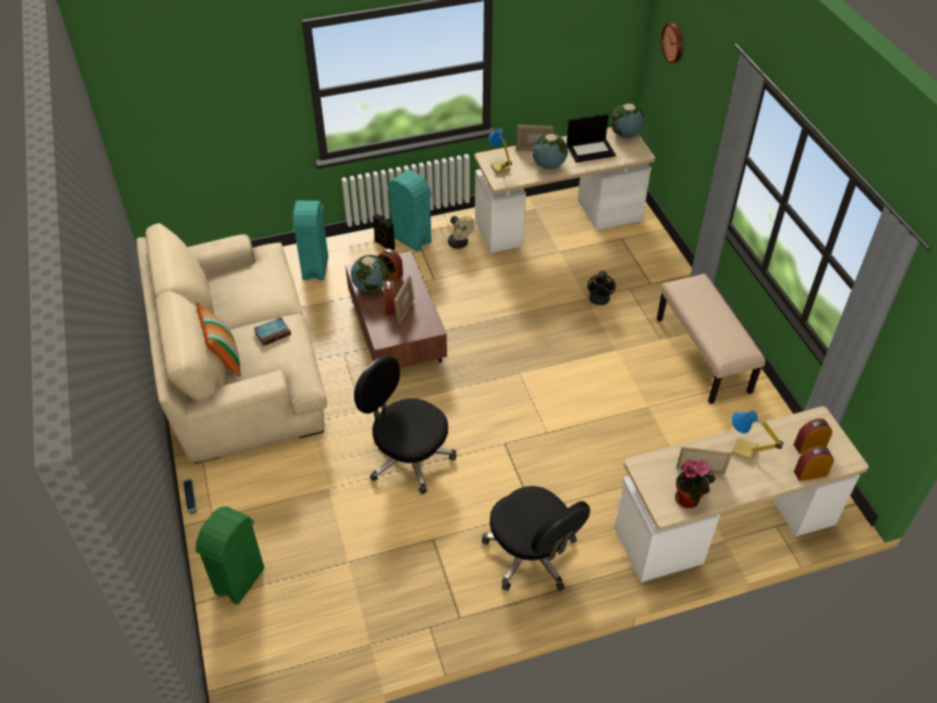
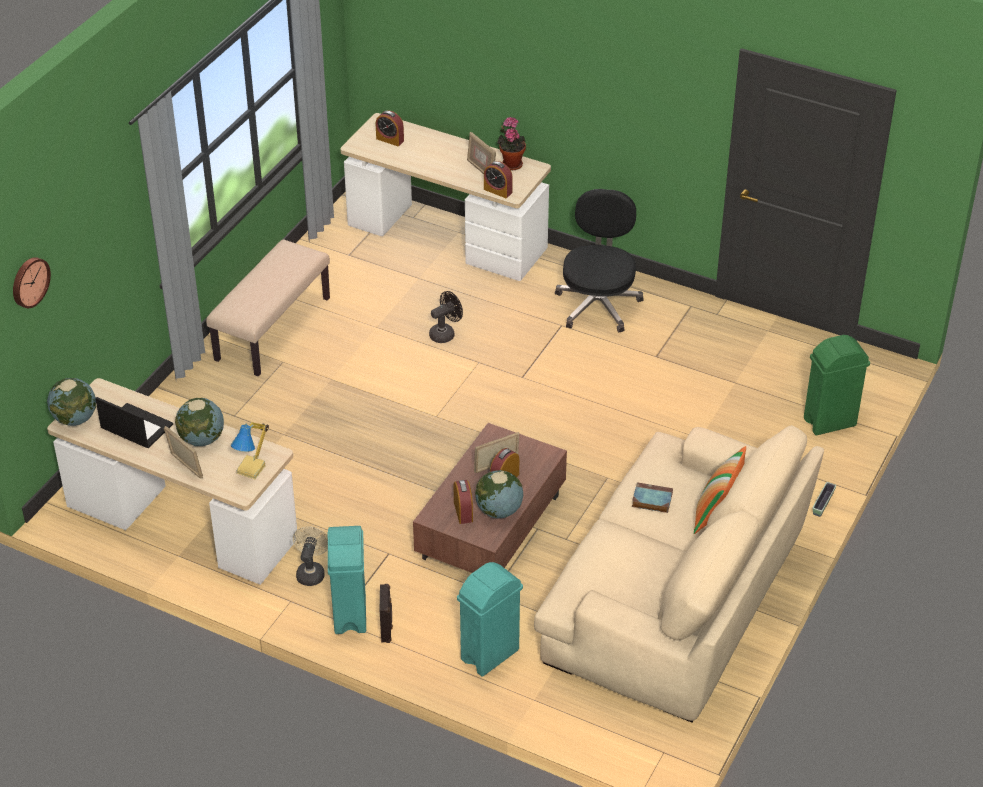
camera: 135 degrees left, 5 degrees down
black office chair [354,356,457,494] -> none
black fan [587,271,616,305] -> black fan moved to [429,291,463,343]
table lamp [731,410,784,462] -> none
alarm clock [794,446,834,481] -> alarm clock moved to [484,161,513,198]

